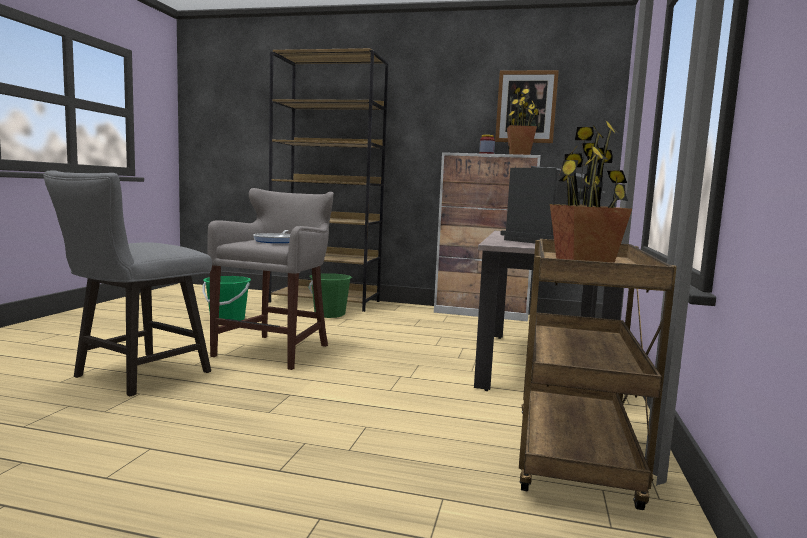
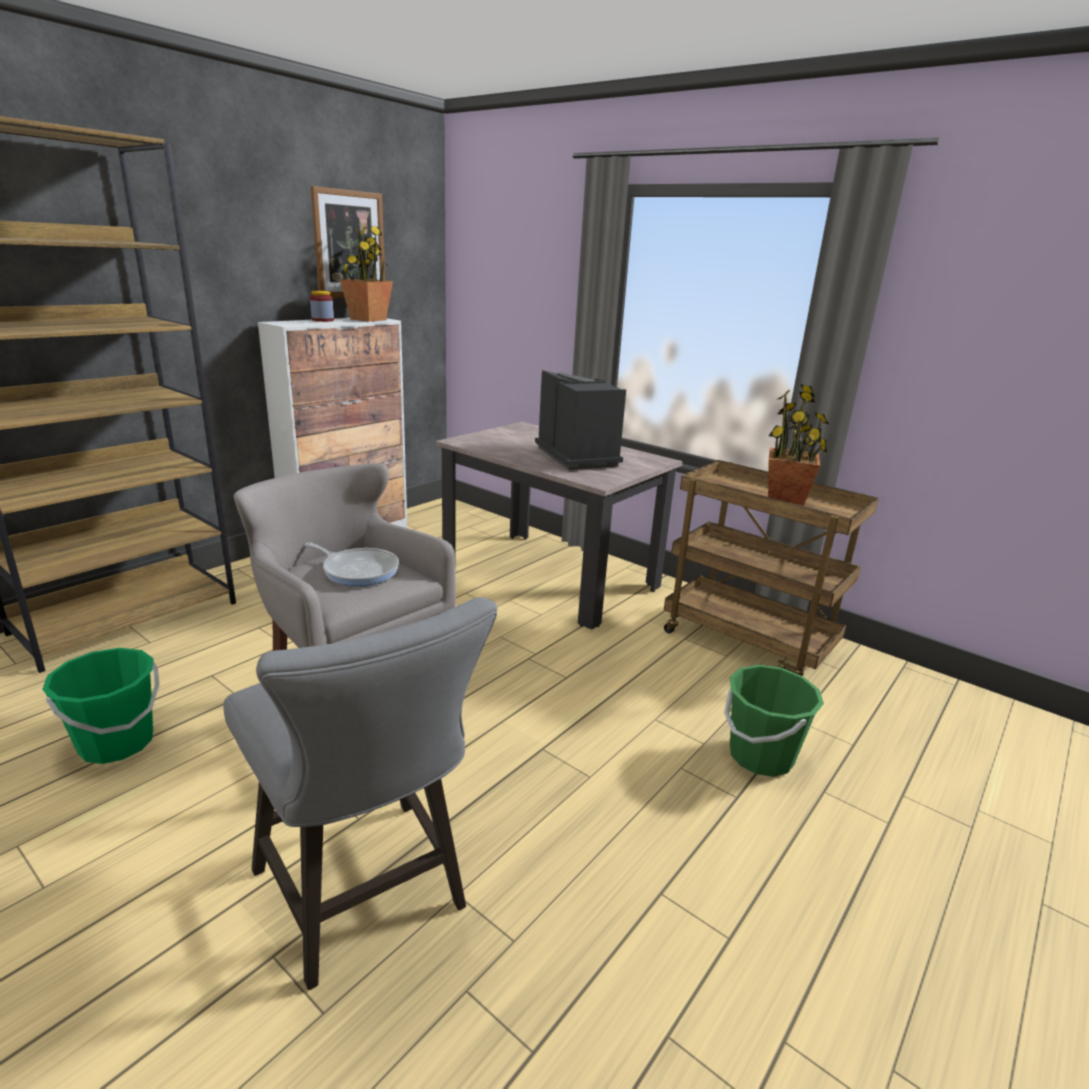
camera: 65 degrees left, 15 degrees up
green bucket [308,273,352,318] -> green bucket moved to [724,665,824,777]

